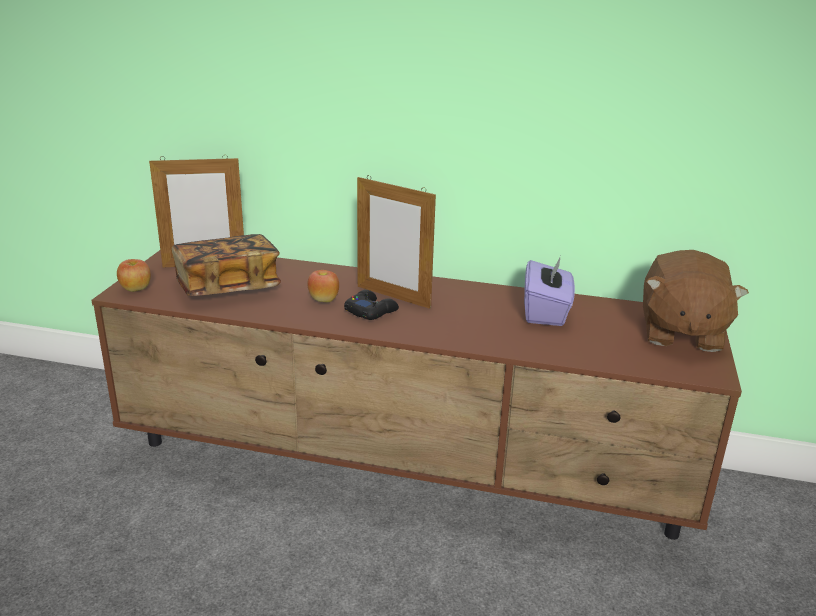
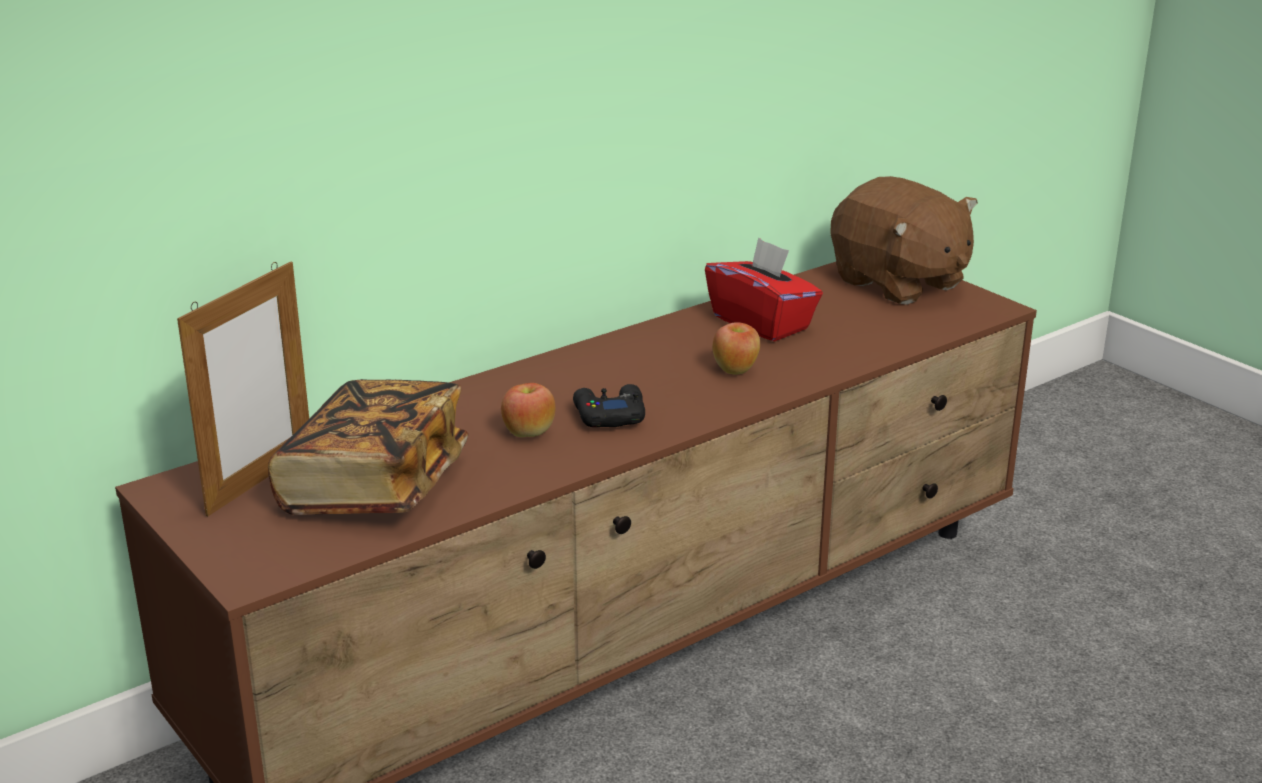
camera: 50 degrees left, 0 degrees up
apple [117,259,151,292] -> apple moved to [713,322,760,375]
picture frame [357,175,436,309] -> none
purple tissue box [524,254,575,326] -> red tissue box [705,237,823,342]

